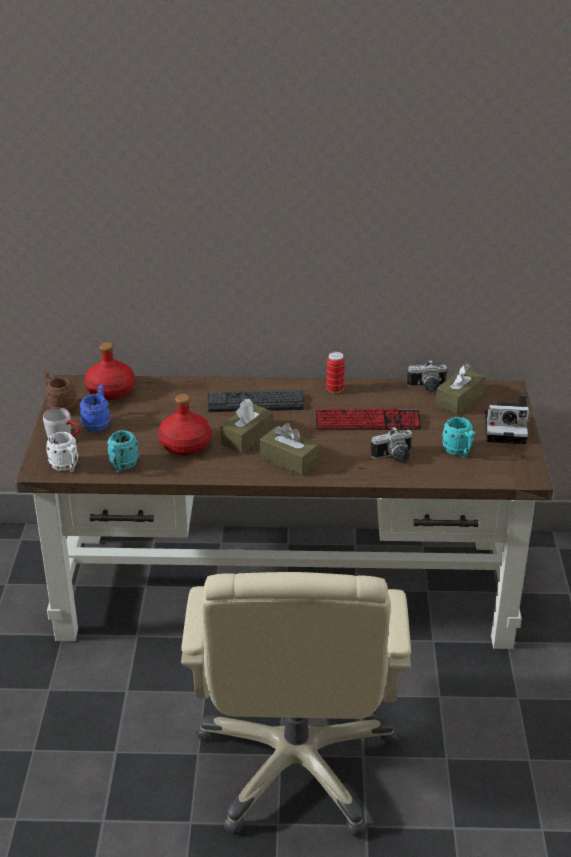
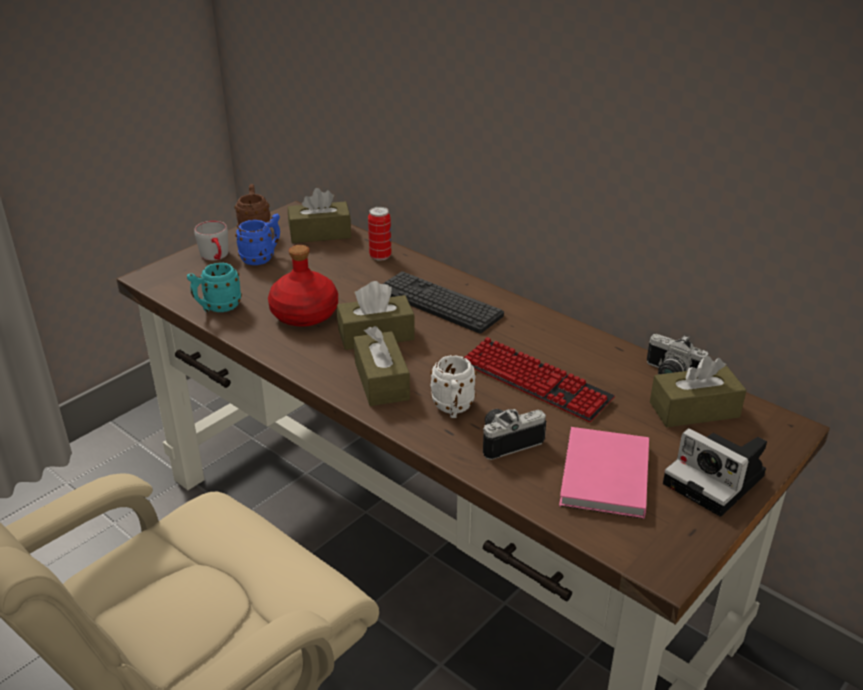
camera: 40 degrees right, 0 degrees up
white mug [46,432,79,472] -> white mug moved to [430,355,477,418]
red bottle [85,342,135,400] -> brown tissue box [288,188,351,243]
can [326,352,345,393] -> can moved to [368,207,391,261]
camera [370,427,412,462] -> camera turned 135 degrees clockwise [483,409,546,460]
turquoise mug [442,417,475,458] -> pink book [559,427,649,519]

